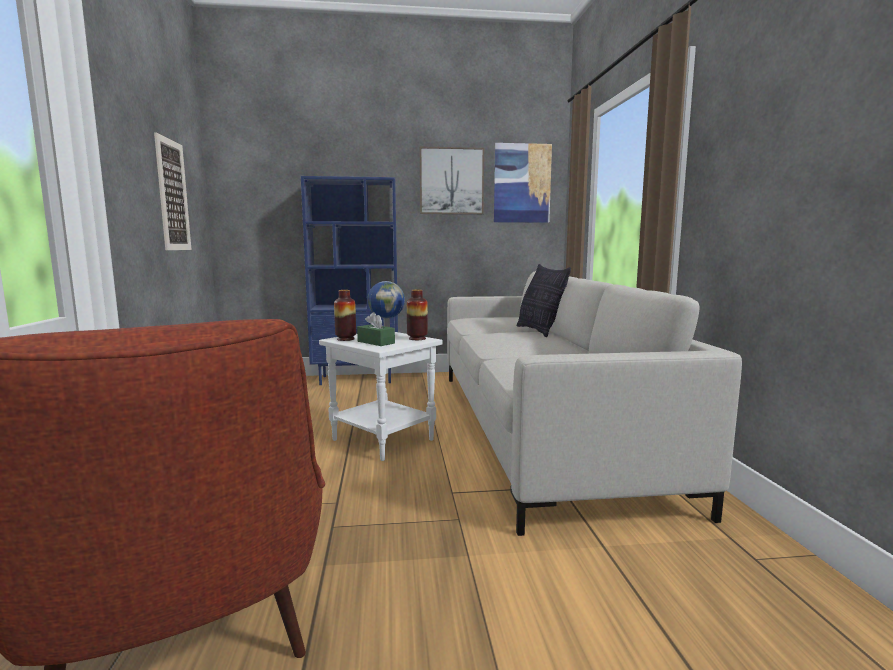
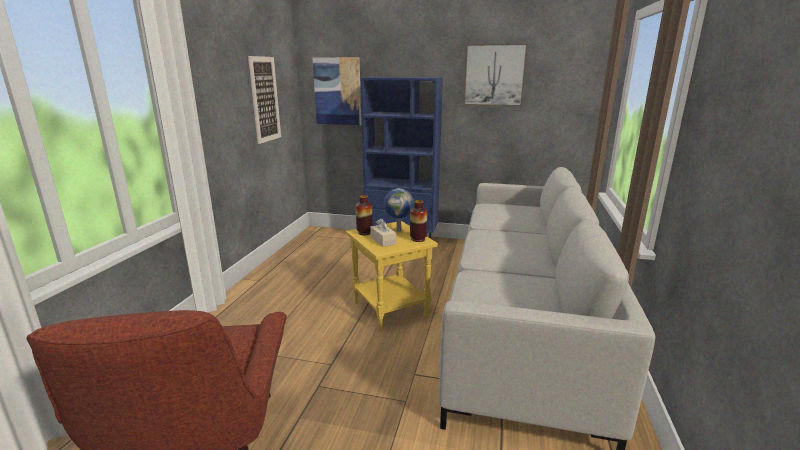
camera: 20 degrees right, 10 degrees up
white side table [319,332,443,461] -> yellow side table [346,221,438,331]
green tissue box [357,312,395,346] -> beige tissue box [370,218,396,247]
picture [494,143,552,223] -> picture moved to [312,57,361,125]
pillow [517,264,571,337] -> none

